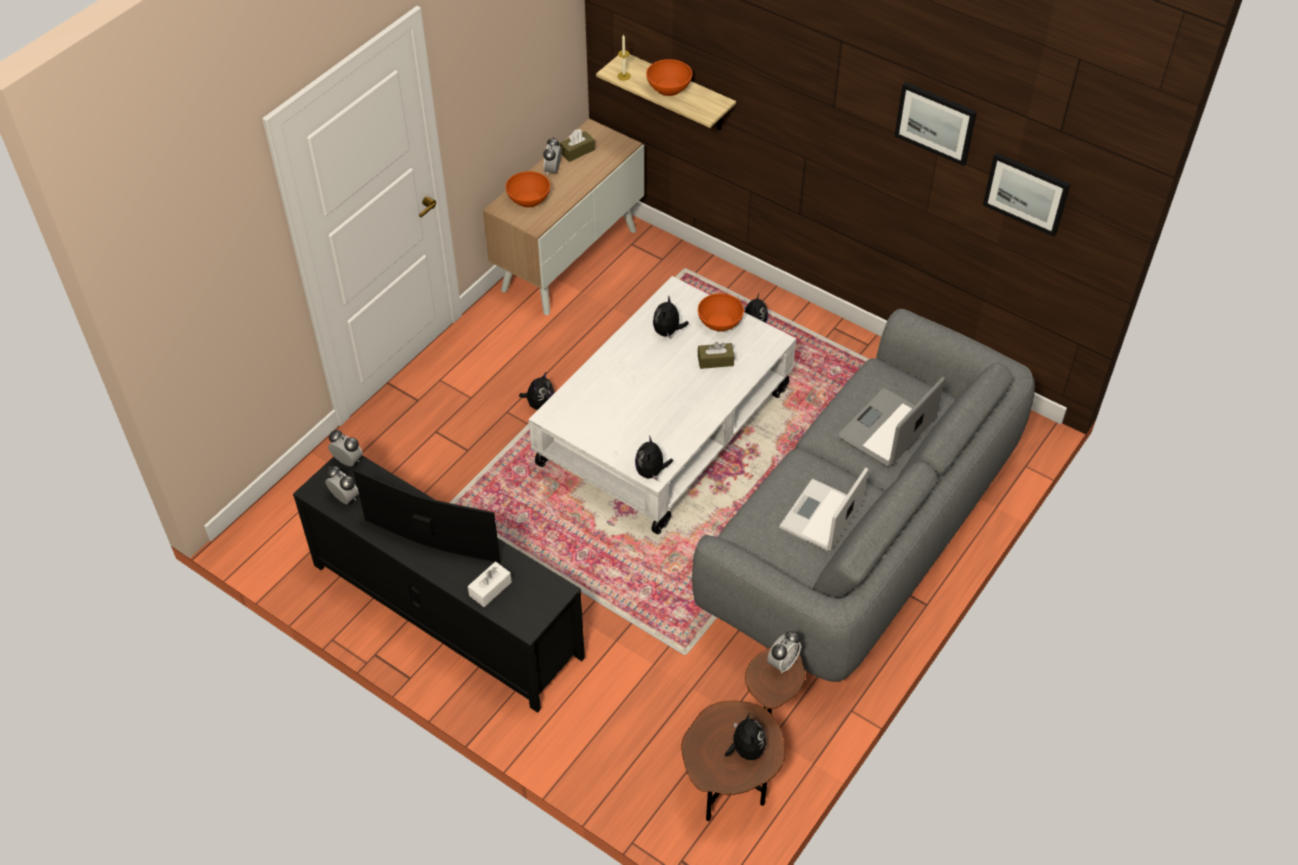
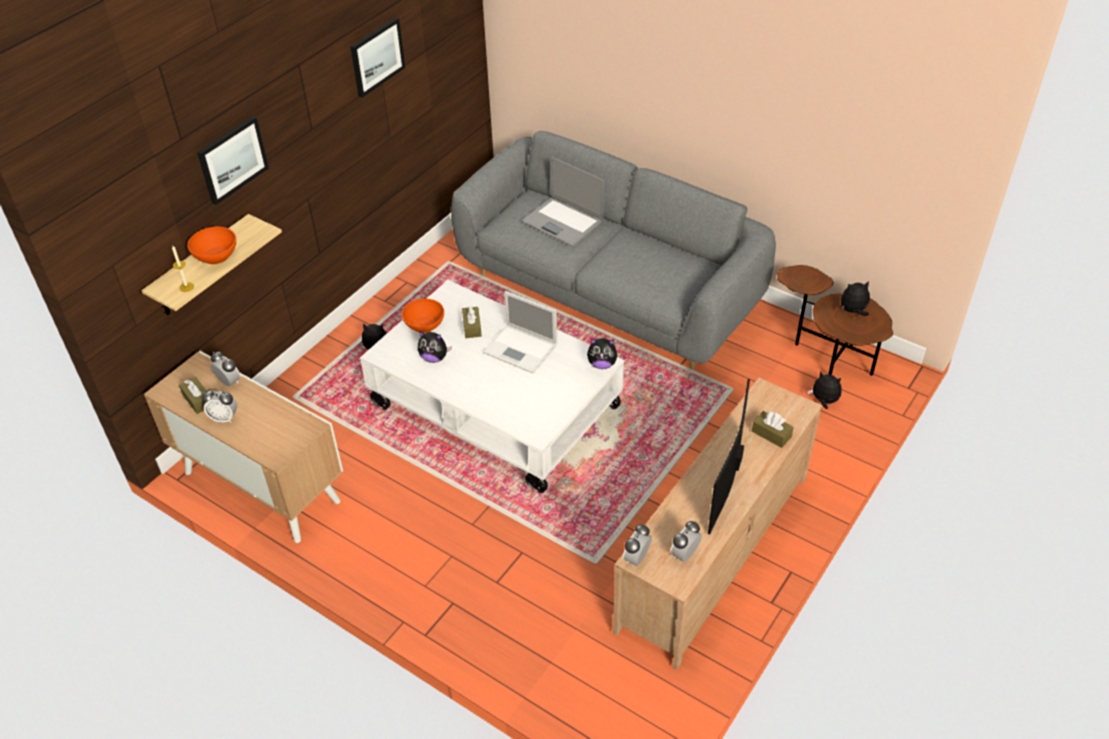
camera: 90 degrees left, 5 degrees down
black tv stand [293,455,585,713] -> beige tv stand [613,378,822,670]
white tissue box [468,562,512,607] -> brown tissue box [752,411,794,448]
orange bowl [505,171,550,208] -> none
plush toy [519,373,554,410] -> plush toy moved to [808,371,841,409]
alarm clock [767,631,801,673] -> alarm clock moved to [210,352,241,386]
laptop [779,468,869,551] -> laptop moved to [483,291,557,373]
picture [983,152,1070,237] -> picture moved to [197,116,269,205]

